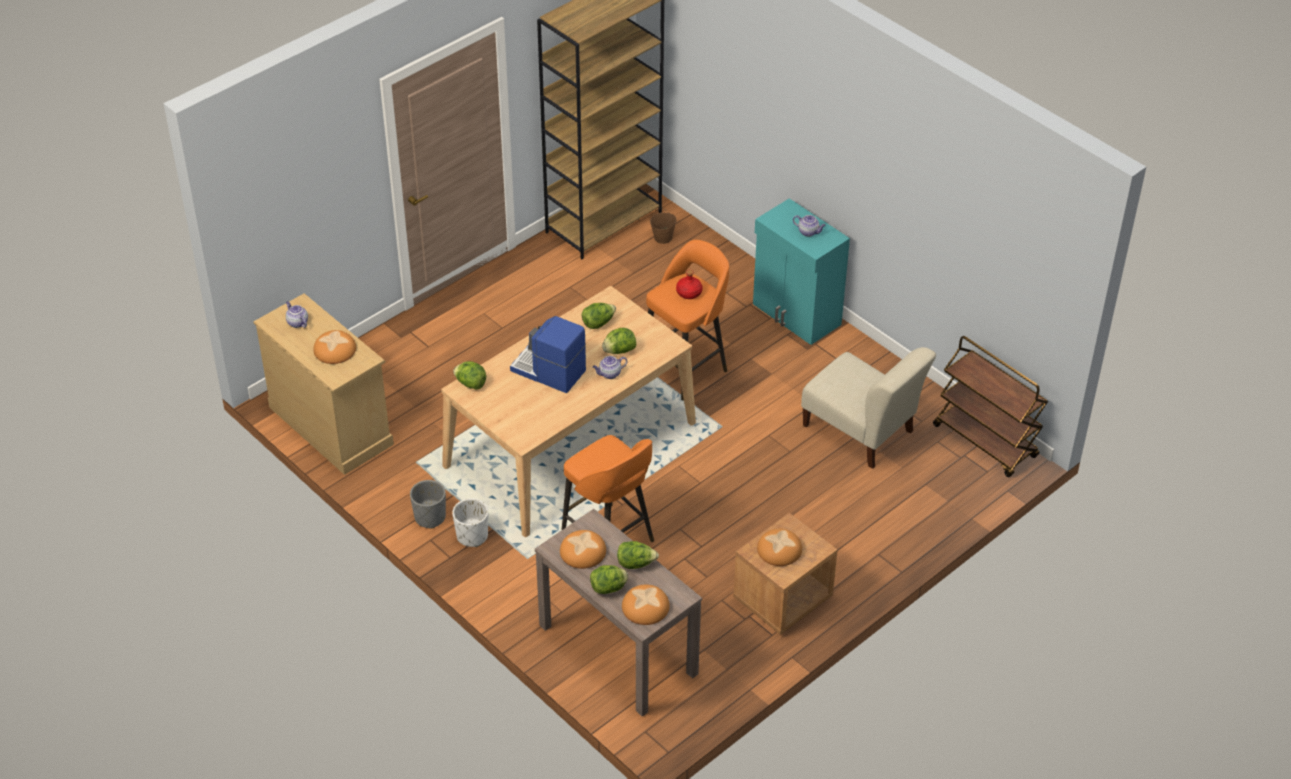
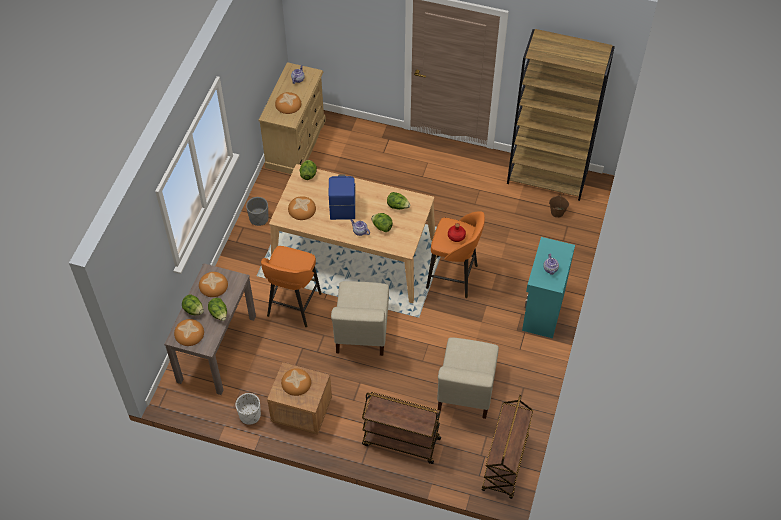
camera: 60 degrees right, 10 degrees up
white planter [452,498,488,547] -> white planter moved to [236,393,261,425]
none -> bread [288,196,316,220]
none -> beige chair [331,281,389,356]
none -> brown cart [362,392,441,464]

